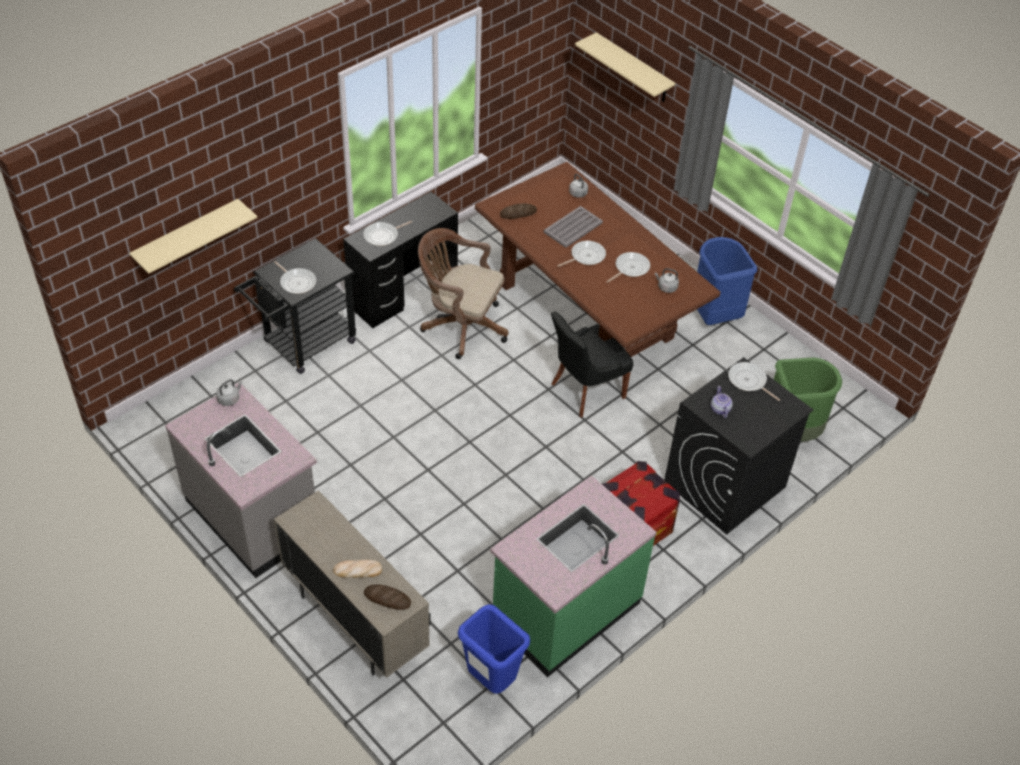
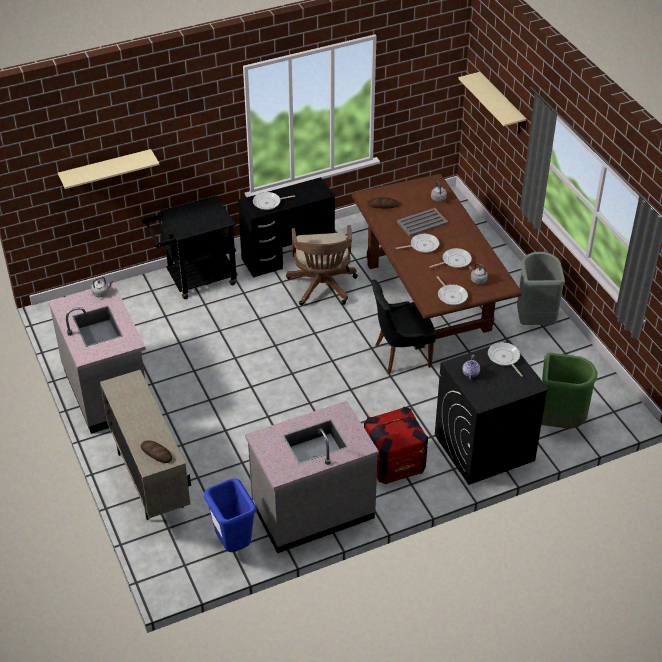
camera: 20 degrees right, 5 degrees down
frying pan [274,261,317,294] -> frying pan moved to [436,276,468,305]
bread [333,560,382,578] -> none
brown office chair [418,228,508,359] -> brown office chair turned 135 degrees counterclockwise [286,225,358,306]
green counter [490,475,657,677] -> grey counter [245,401,379,553]
blue trash can [697,237,757,325] -> grey trash can [517,252,565,325]

